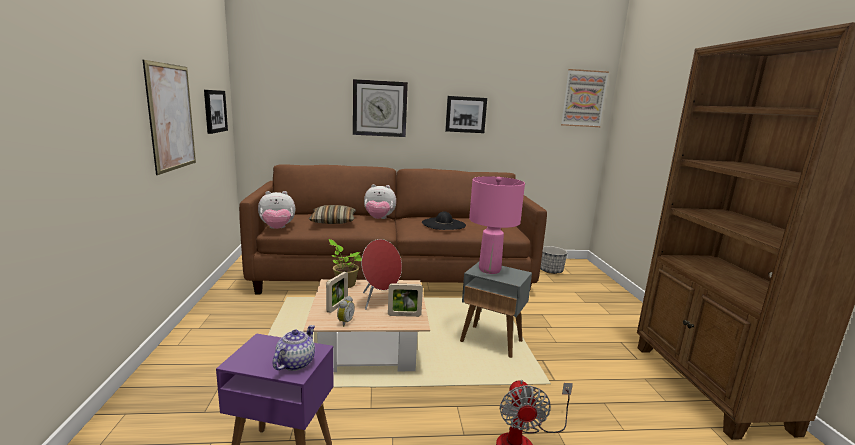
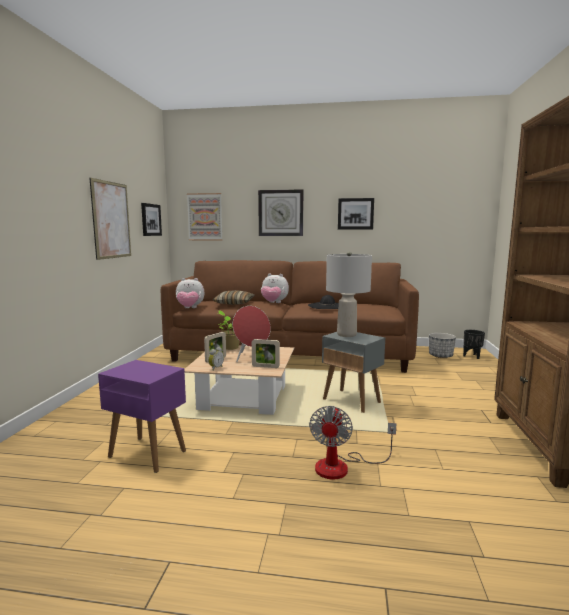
camera: 15 degrees right, 5 degrees down
teapot [273,325,315,371] -> none
pink table lamp [469,176,525,274] -> grey table lamp [326,251,372,337]
picture [561,69,609,127] -> picture moved to [187,193,223,240]
none -> black planter [463,330,485,359]

